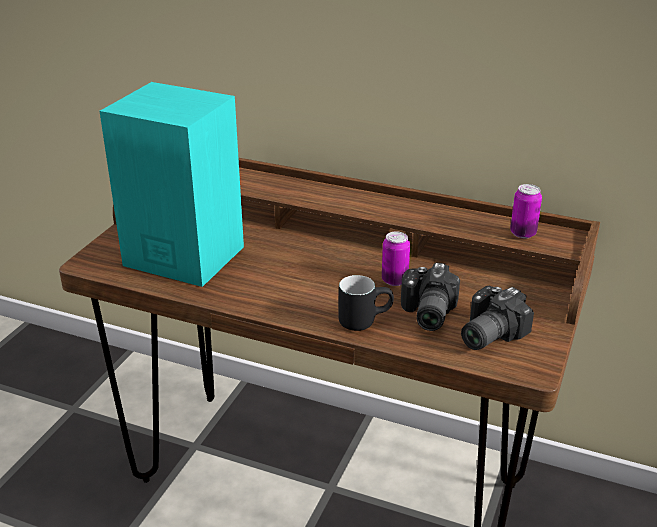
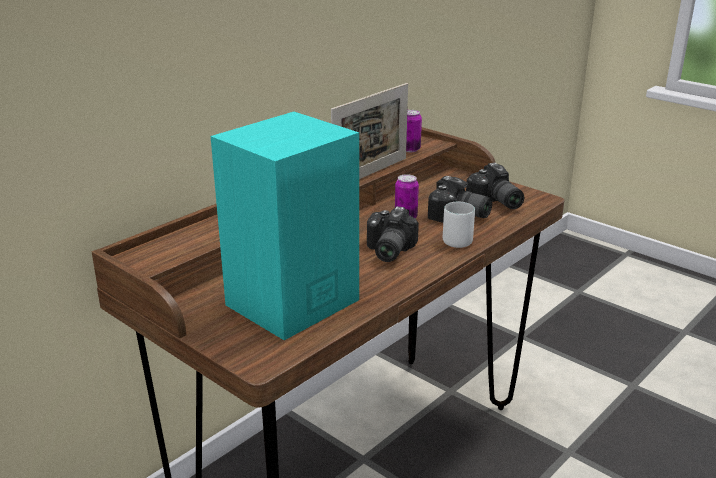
camera: 70 degrees left, 5 degrees down
black mug [338,275,394,331] -> white mug [443,202,475,248]
none -> picture frame [331,83,408,179]
none -> camera [367,206,419,262]

